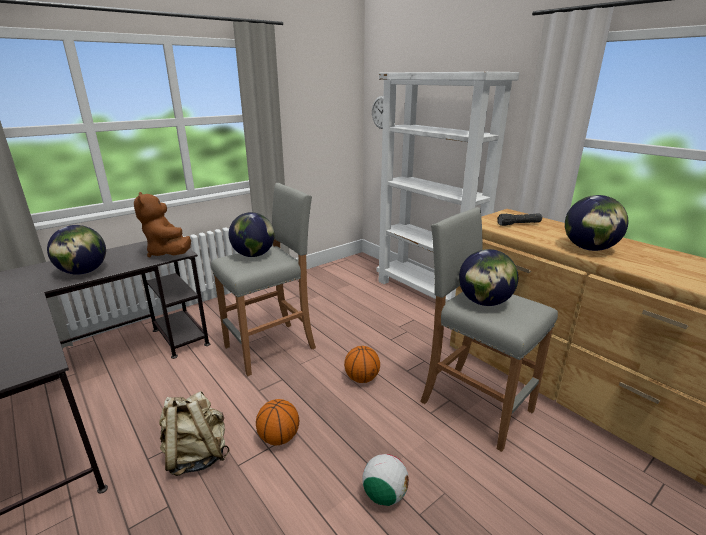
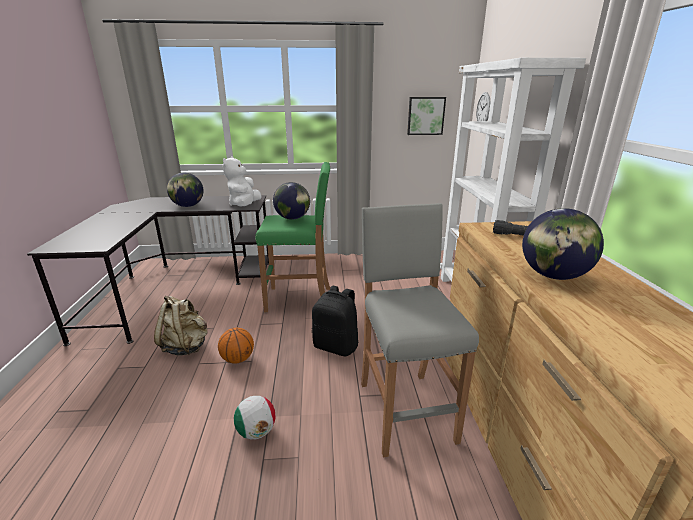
camera: 35 degrees right, 0 degrees up
brown plush toy [134,192,191,258] -> white plush toy [223,157,262,206]
grey stool [211,183,316,376] -> green stool [255,162,330,313]
basketball [344,346,380,383] -> black backpack [312,286,358,356]
globe [459,249,518,306] -> none
none -> picture [407,97,446,135]

